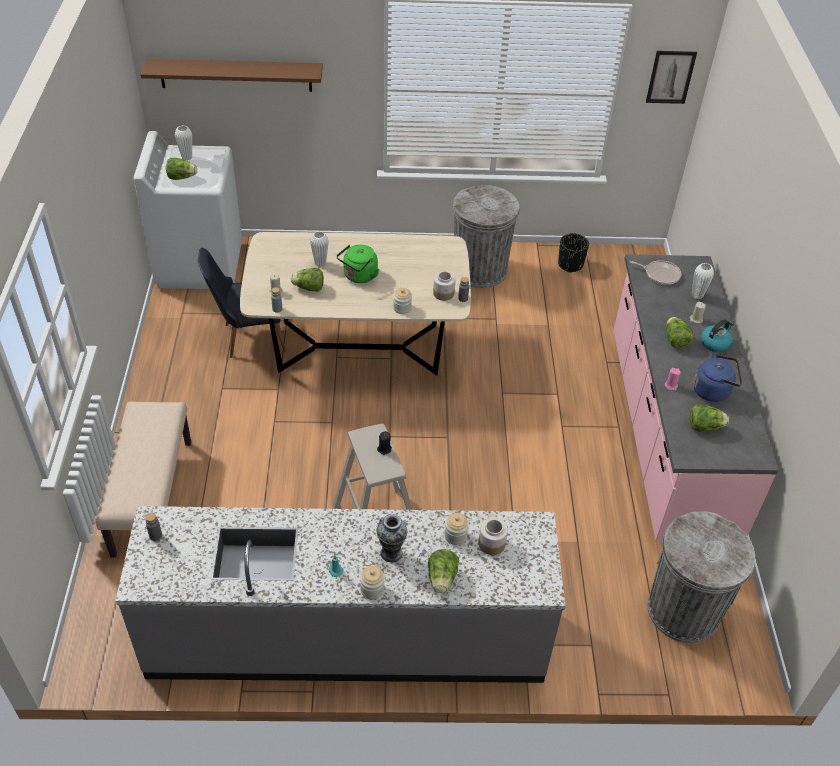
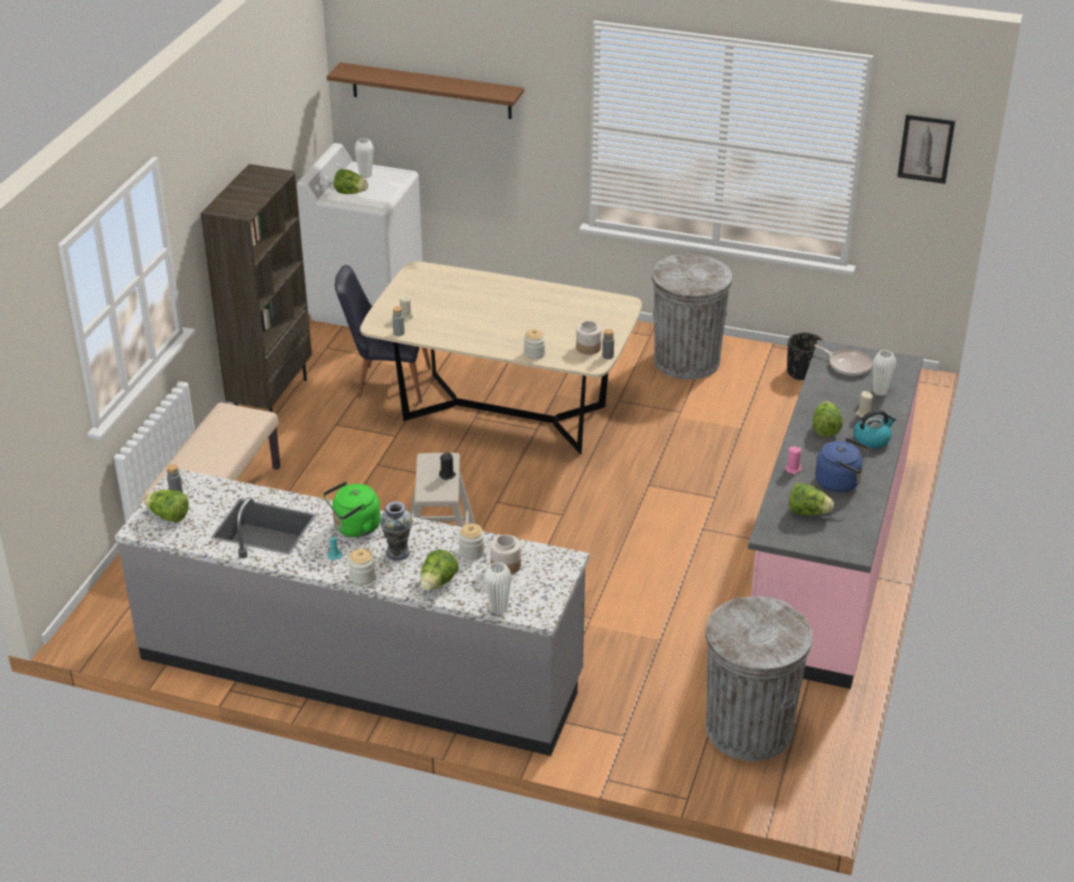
camera: 20 degrees right, 10 degrees down
lettuce [291,268,324,292] -> lettuce moved to [144,490,189,523]
white vase [310,231,329,267] -> white vase moved to [484,562,512,614]
green kettle [337,245,379,283] -> green kettle moved to [323,481,381,537]
none -> brown bookcase [201,164,312,412]

